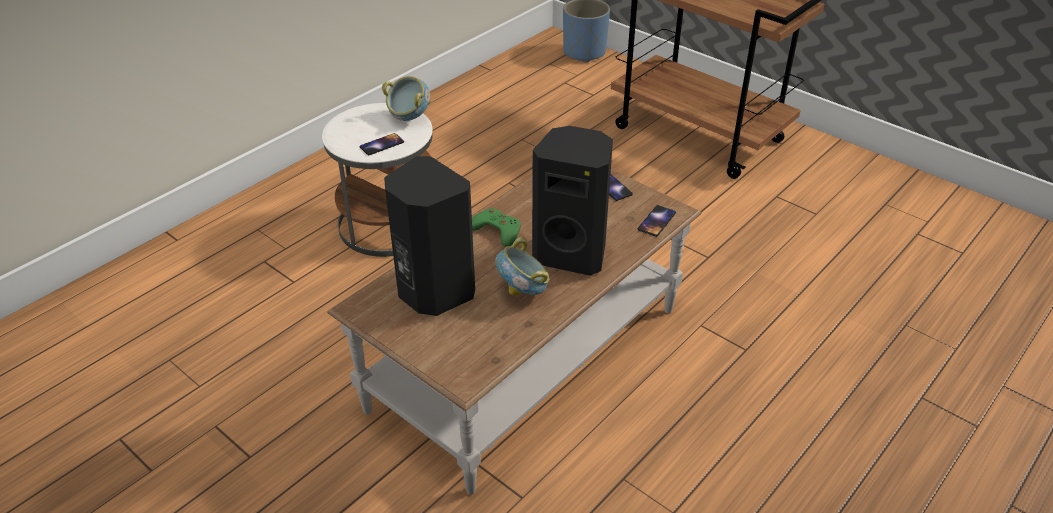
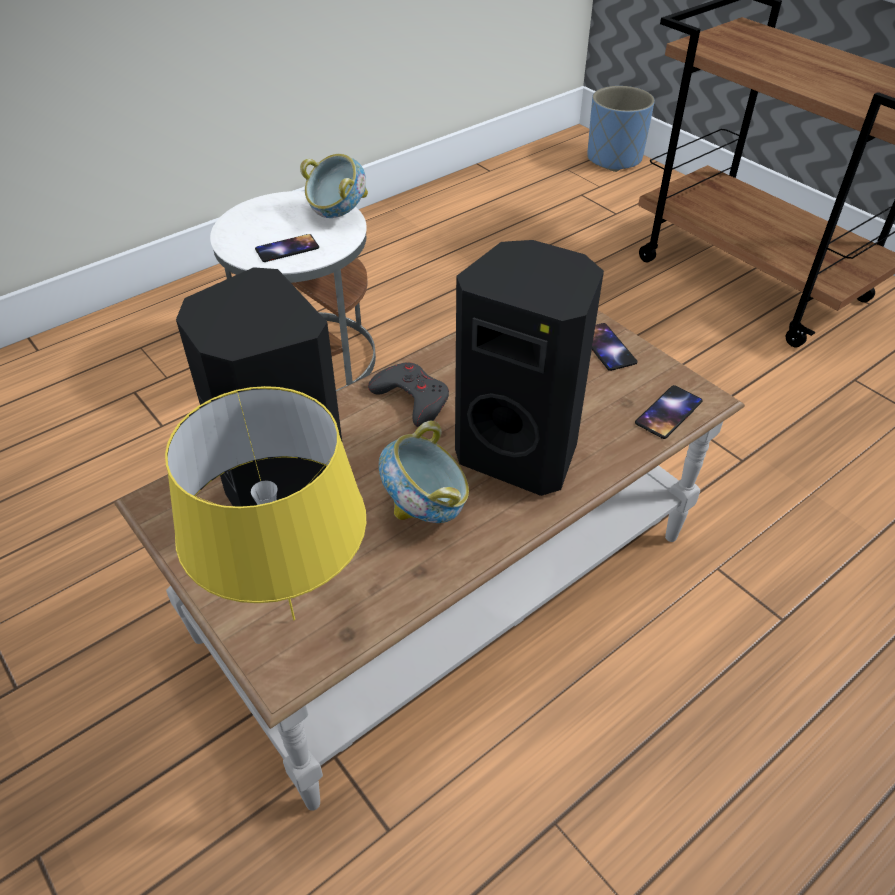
camera: 10 degrees right, 5 degrees up
green game controller [472,208,521,247] -> grey game controller [368,362,449,427]
none -> yellow table lamp [165,386,366,620]

